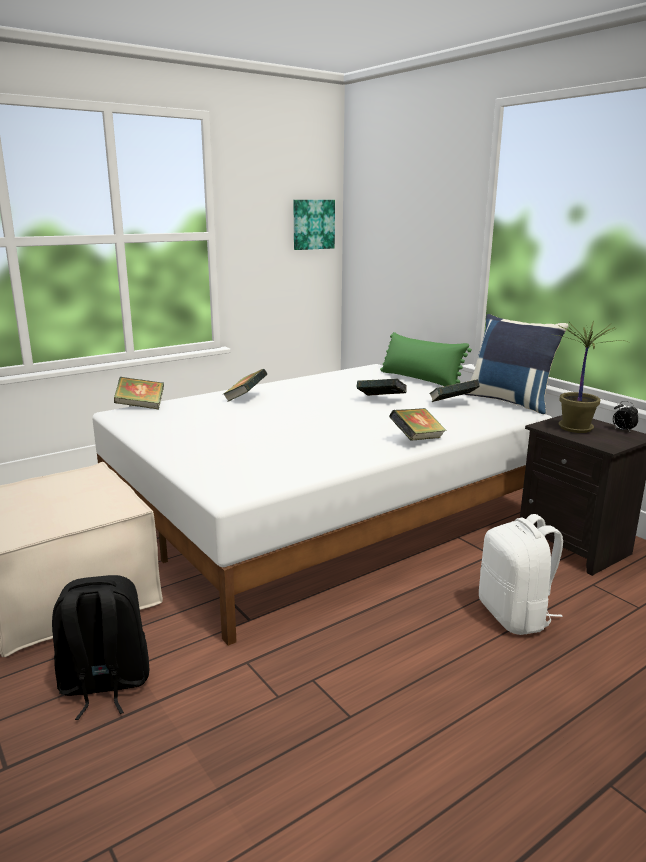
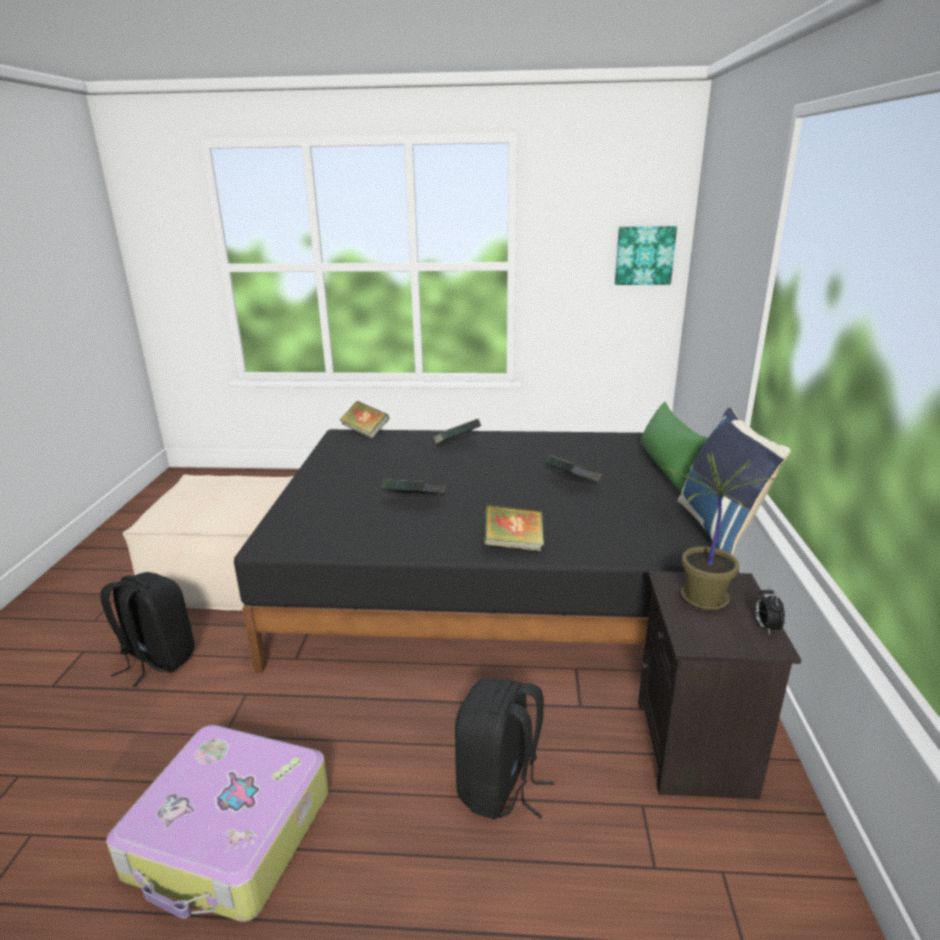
camera: 40 degrees right, 5 degrees up
white bed [92,364,552,646] -> black bed [234,429,739,673]
book [429,379,480,402] -> book moved to [382,479,445,494]
white backpack [479,514,563,635] -> black backpack [455,678,554,819]
none -> suitcase [106,725,329,922]

